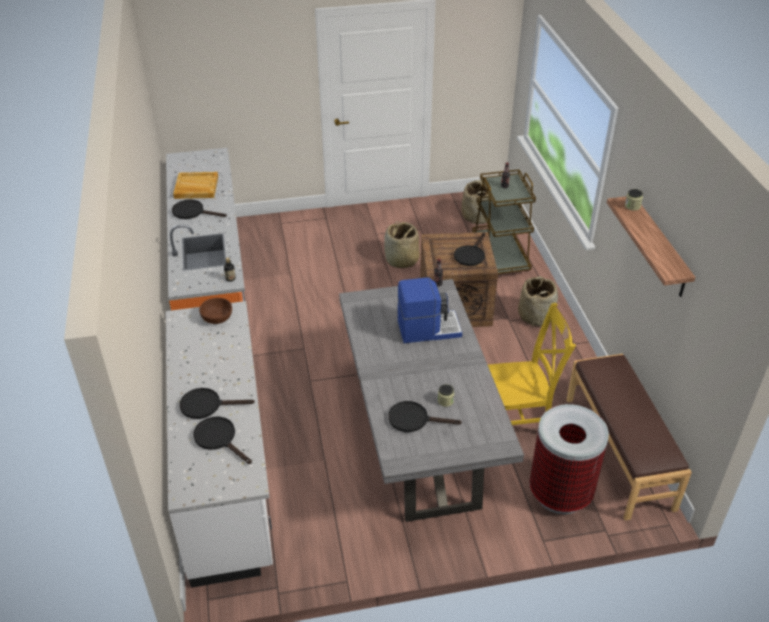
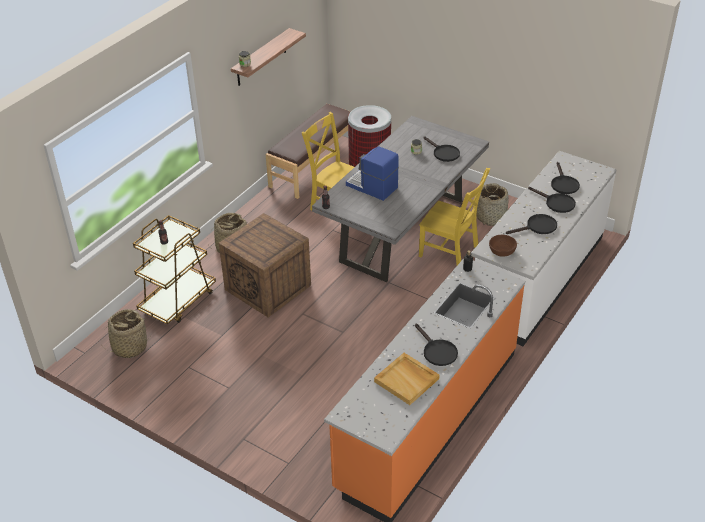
camera: 135 degrees left, 0 degrees up
basket [384,221,420,268] -> basket moved to [477,183,509,226]
black frying pan [454,232,485,266] -> black frying pan moved to [506,214,557,234]
none -> yellow chair [419,168,490,265]

